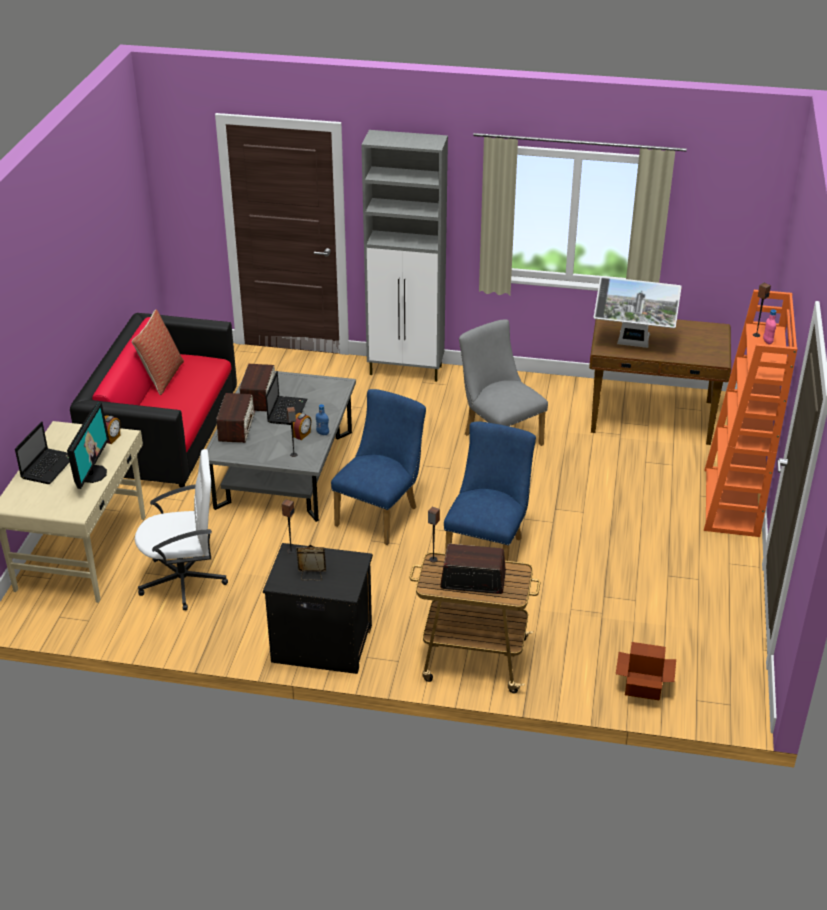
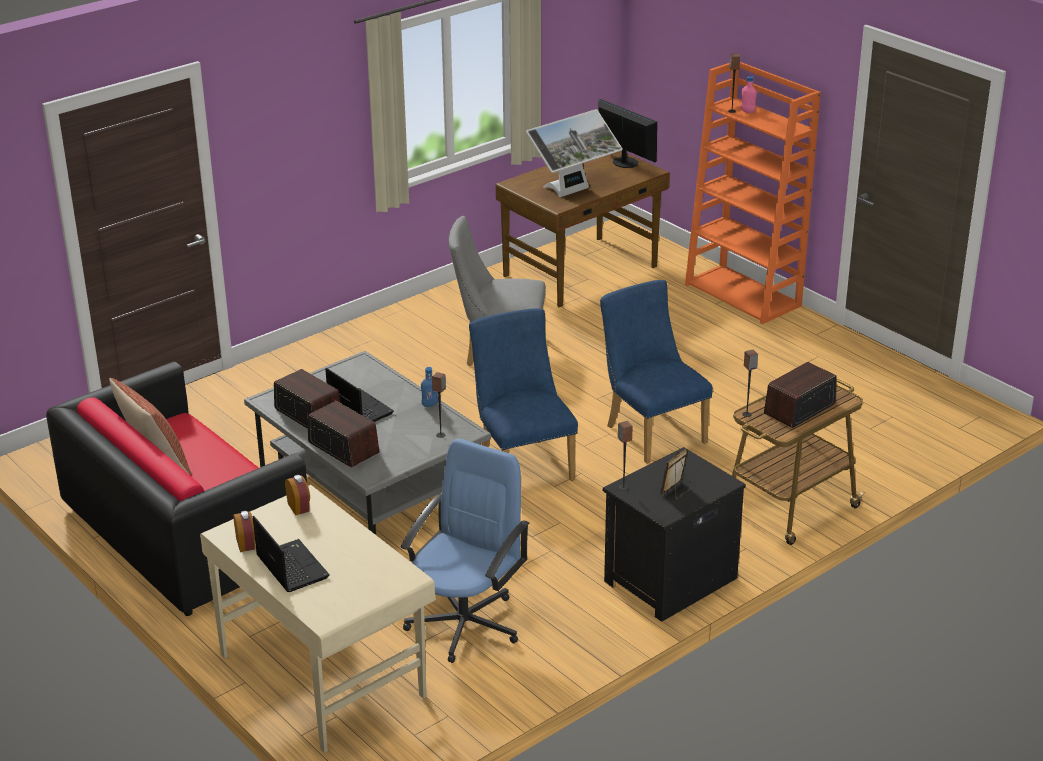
camera: 50 degrees left, 5 degrees down
monitor [67,402,109,489] -> monitor moved to [598,99,657,168]
white office chair [134,449,228,610] -> blue office chair [401,439,530,663]
alarm clock [293,413,312,440] -> alarm clock moved to [233,511,255,552]
grey cabinet [361,130,448,382] -> none
cardboard box [616,642,676,700] -> none

